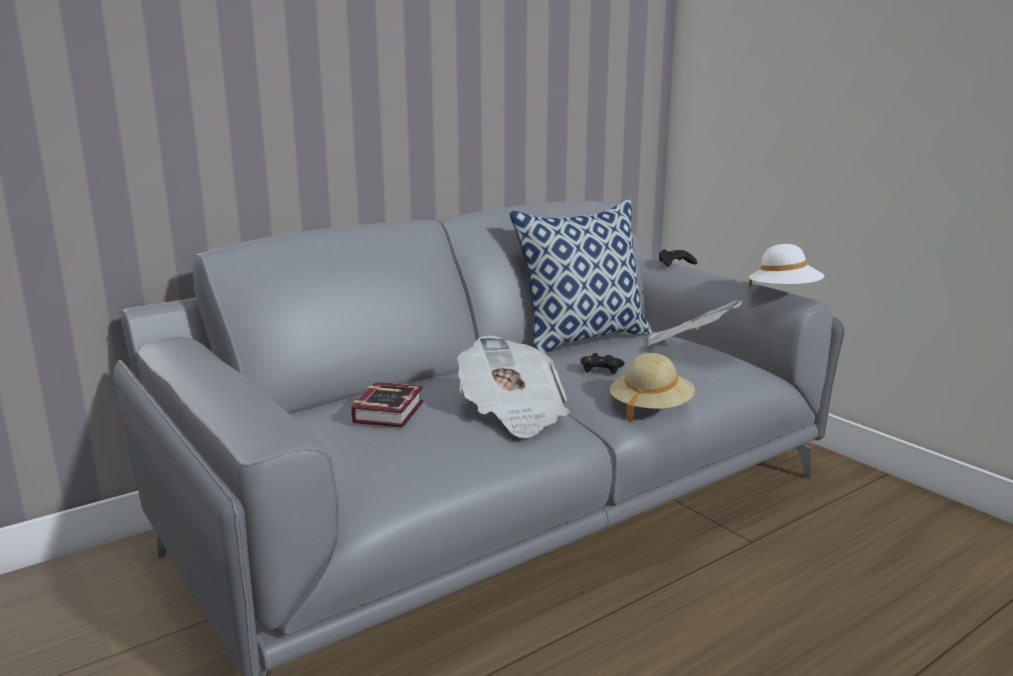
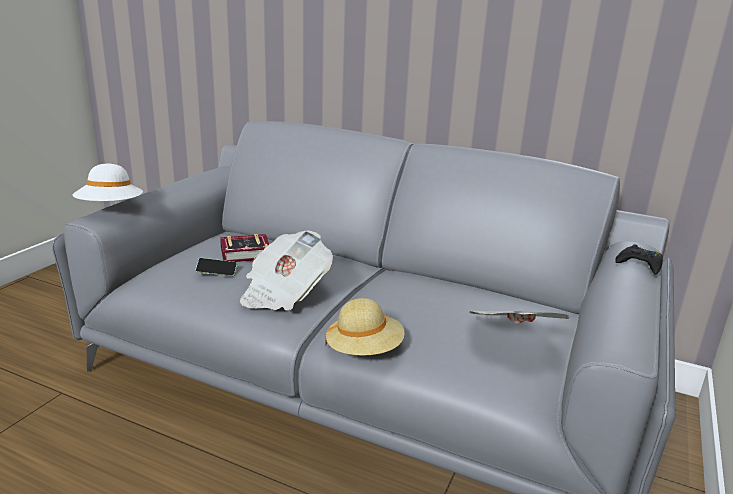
camera: 60 degrees right, 5 degrees up
pillow [509,199,653,354] -> none
black game controller [580,353,625,374] -> none
white hat [749,244,825,289] -> white hat moved to [72,164,143,201]
none -> phone [195,258,237,277]

